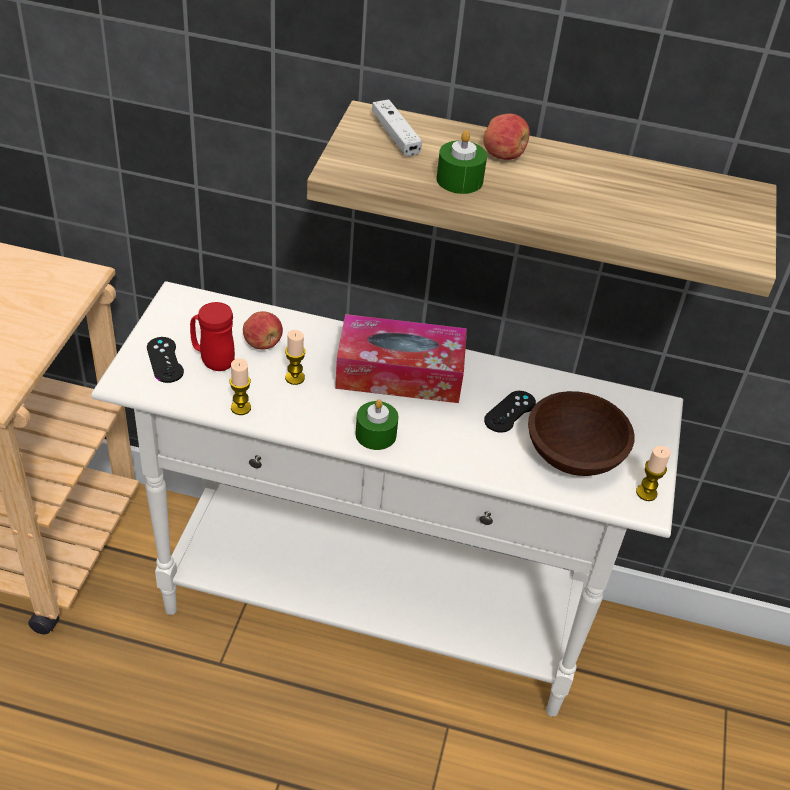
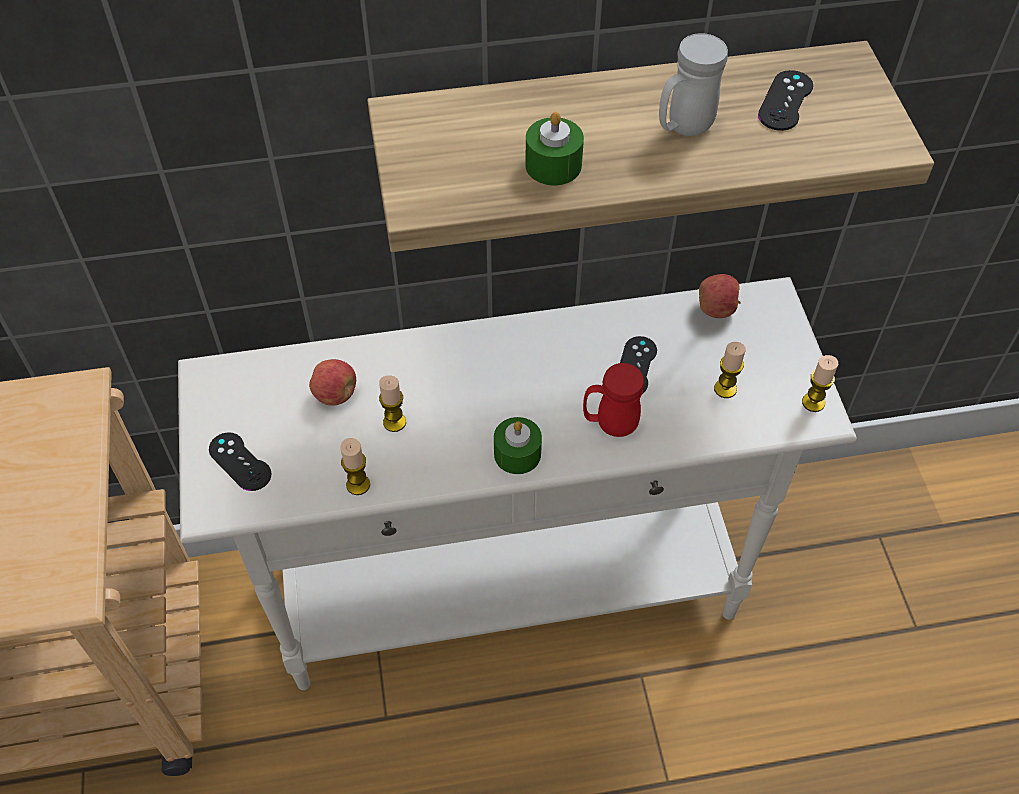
camera: 20 degrees left, 10 degrees up
red mug [190,302,235,371] -> red mug moved to [583,363,644,437]
tissue box [335,314,467,403] -> none
white game controller [372,100,422,157] -> none
apple [483,114,530,160] -> apple moved to [699,274,741,318]
brown bowl [528,391,634,476] -> candle [714,342,746,398]
none -> white mug [659,33,728,136]
none -> black game controller [758,70,813,131]

